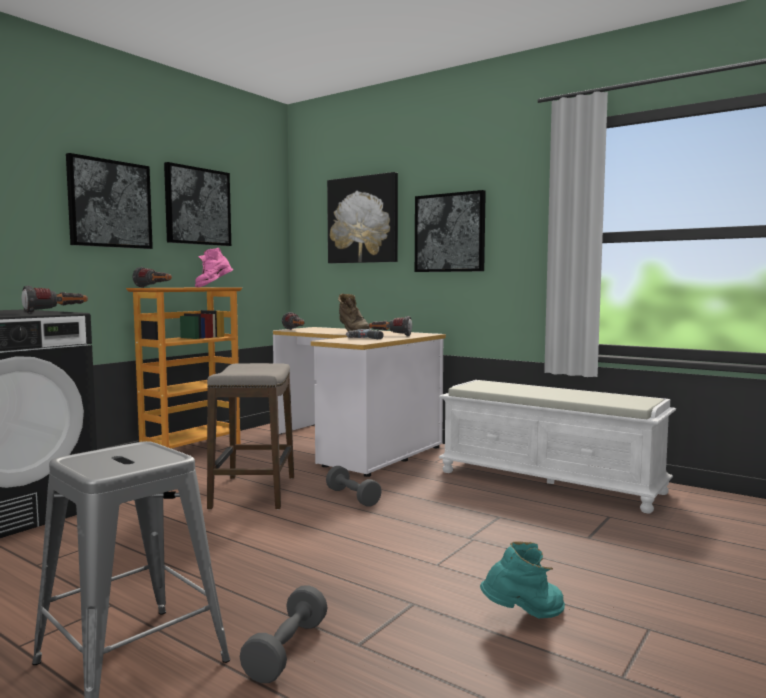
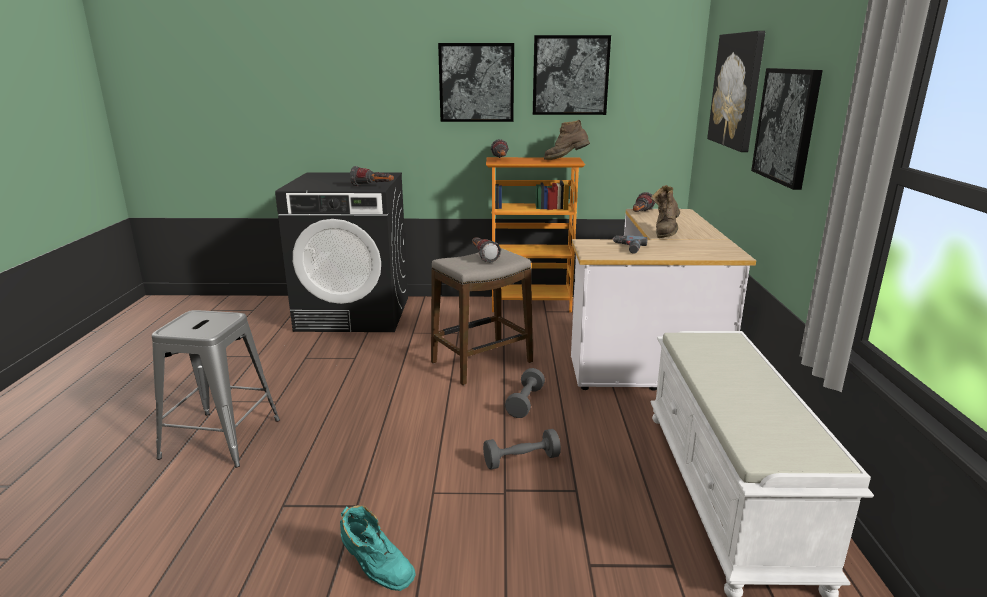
camera: 55 degrees right, 15 degrees up
pink boot [195,248,233,287] -> brown boot [544,120,590,160]
grey dumbbell [240,585,328,683] -> grey dumbbell moved to [483,429,561,469]
flashlight [369,316,412,336] -> flashlight moved to [472,237,501,263]

